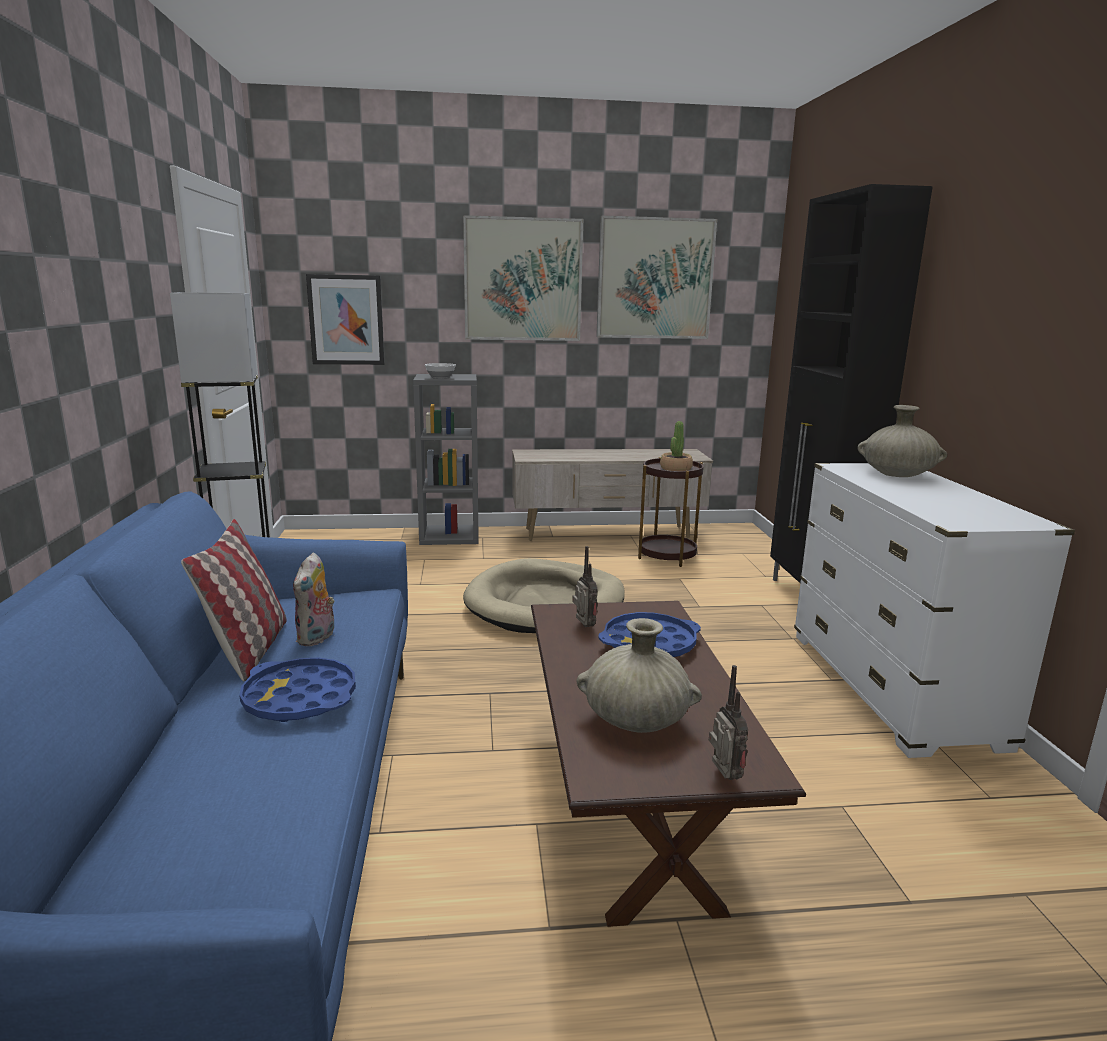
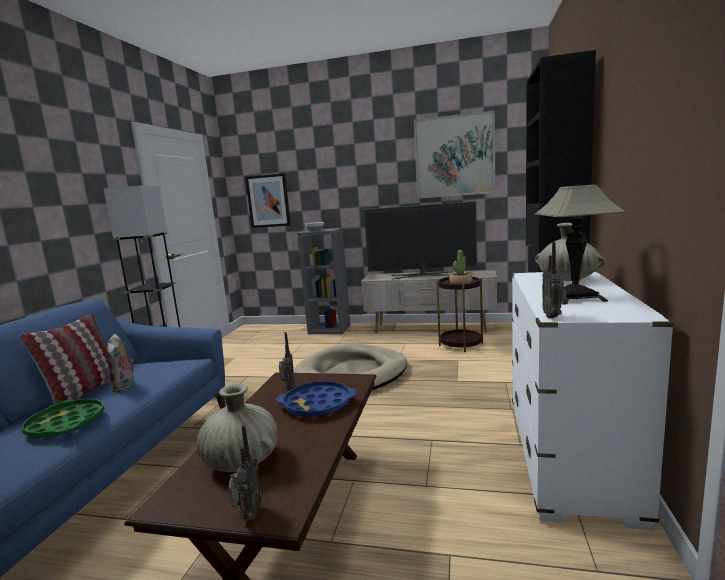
camera: 20 degrees right, 5 degrees down
blue tray [239,658,356,722] -> green tray [22,399,105,438]
plush toy [293,553,335,646] -> plush toy turned 45 degrees counterclockwise [107,334,136,393]
picture [463,215,583,341] -> none
none -> television [364,201,477,280]
none -> table lamp [534,185,626,305]
none -> radio [542,242,566,318]

